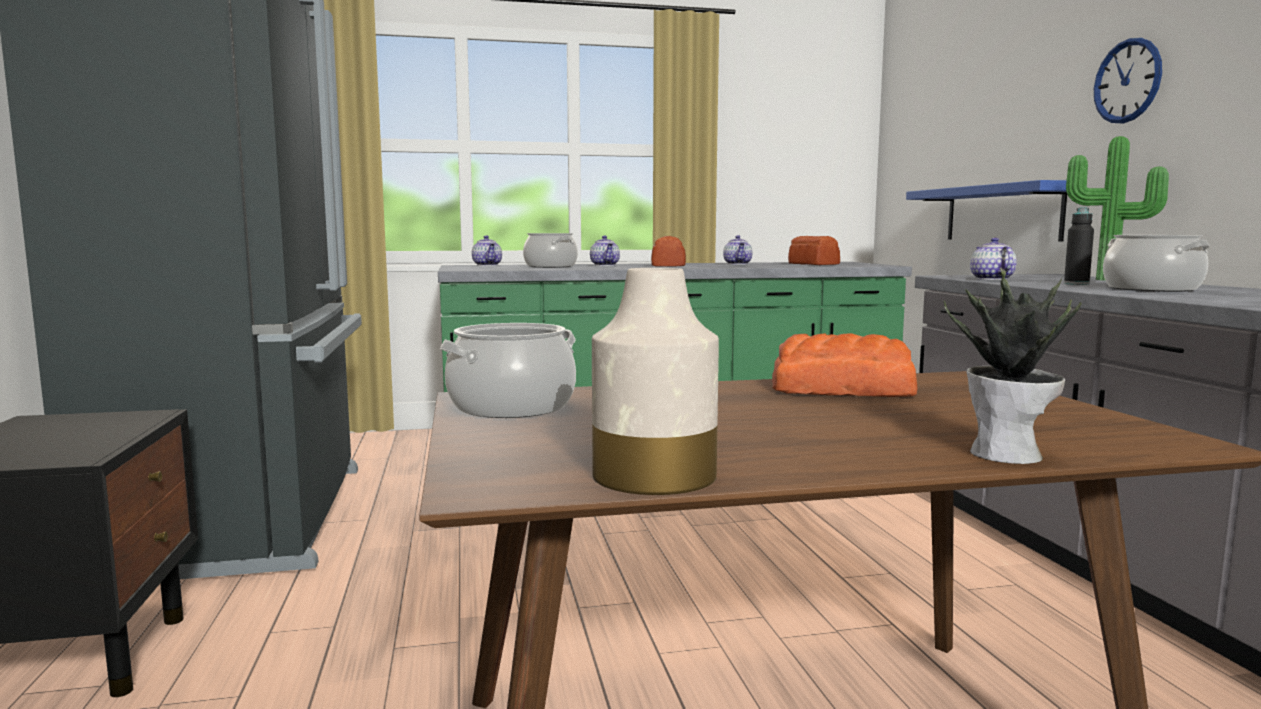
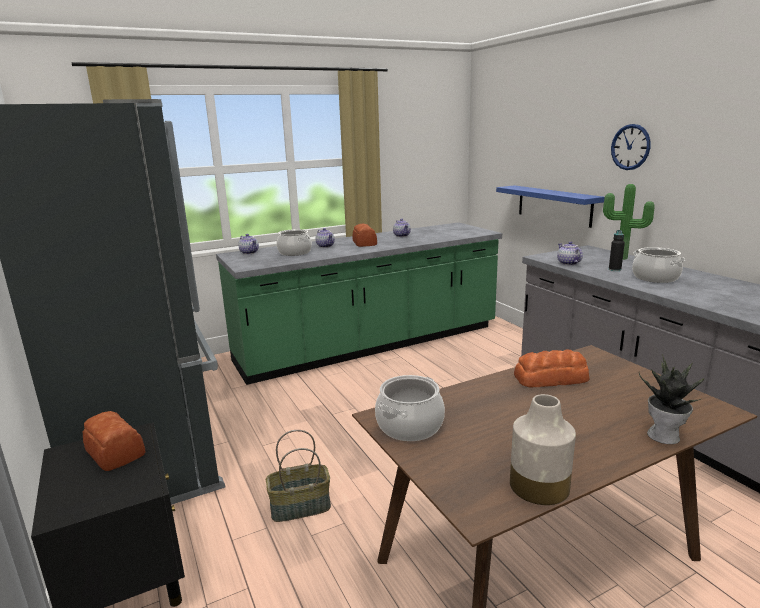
camera: 15 degrees left, 10 degrees up
bread [788,236,840,265] -> bread moved to [82,411,145,471]
none -> basket [266,430,331,522]

